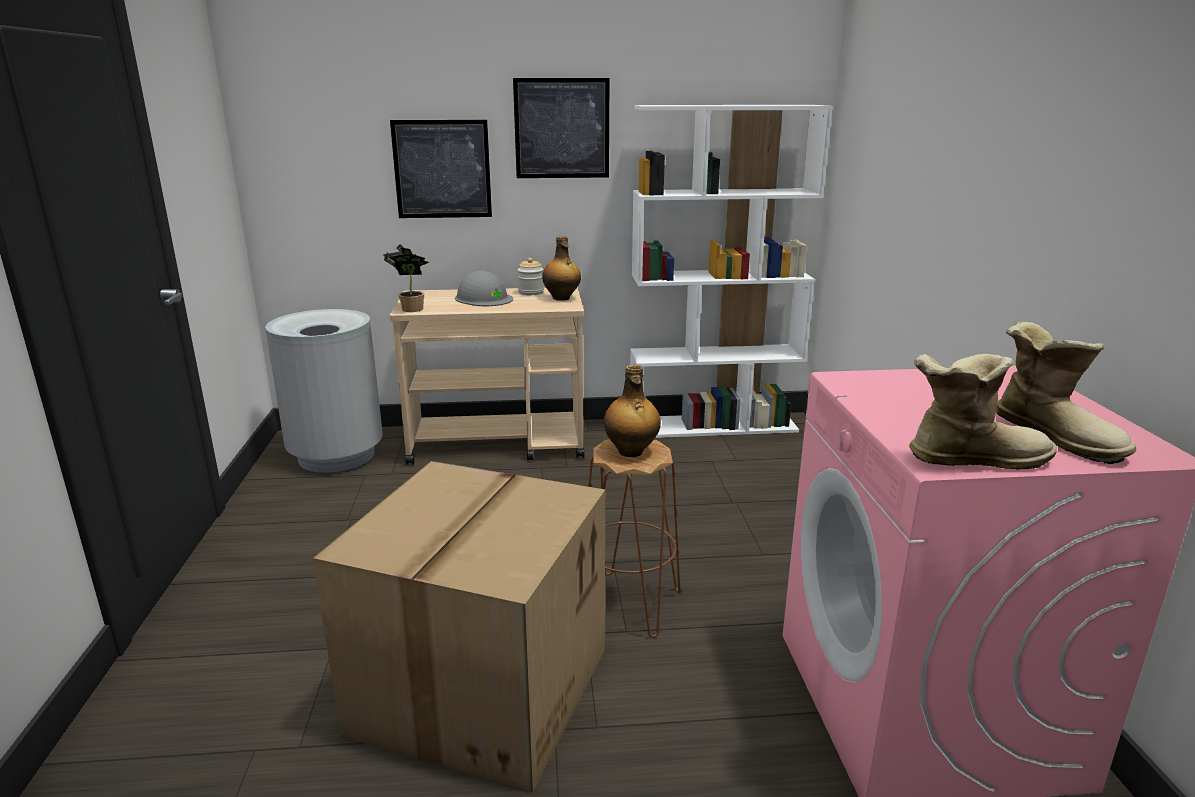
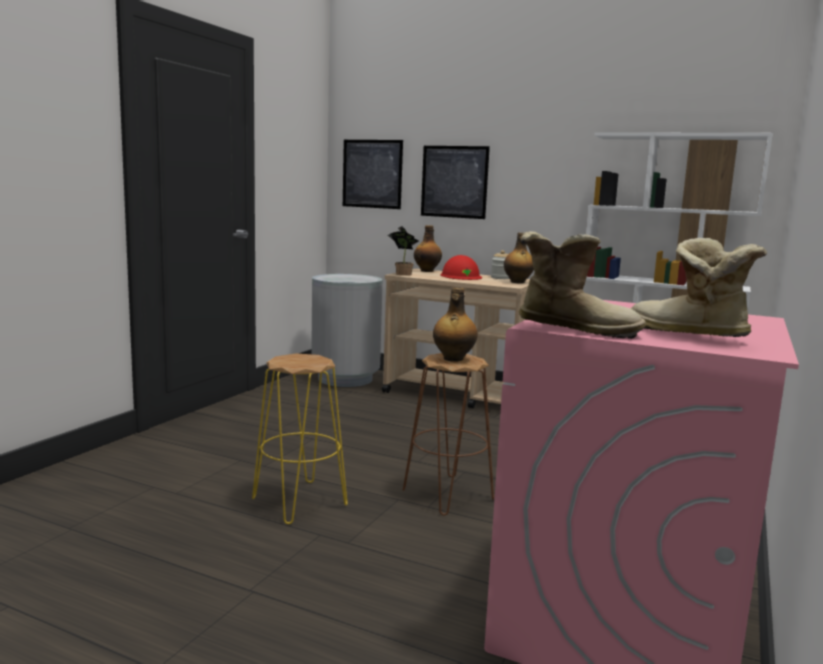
camera: 30 degrees right, 10 degrees down
cardboard box [313,461,605,793] -> yellow stool [252,354,348,524]
grey hard hat [455,271,513,306] -> red hard hat [440,255,482,280]
picture [513,78,609,178] -> picture moved to [343,140,403,209]
boot [996,322,1136,464] -> boot turned 135 degrees clockwise [630,238,767,337]
none -> bottle [414,225,442,272]

